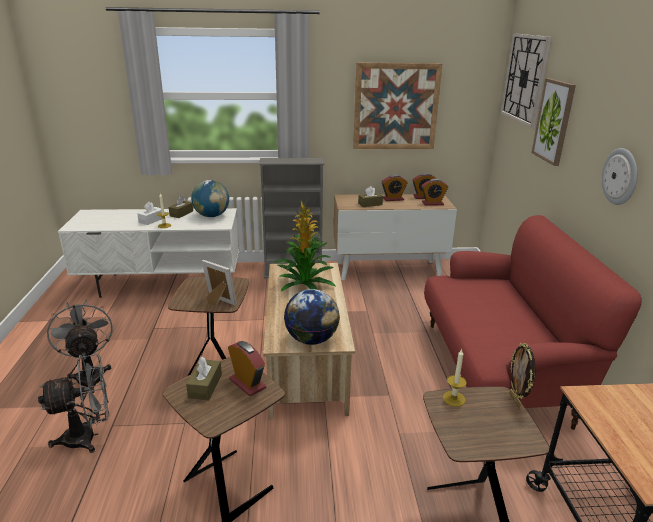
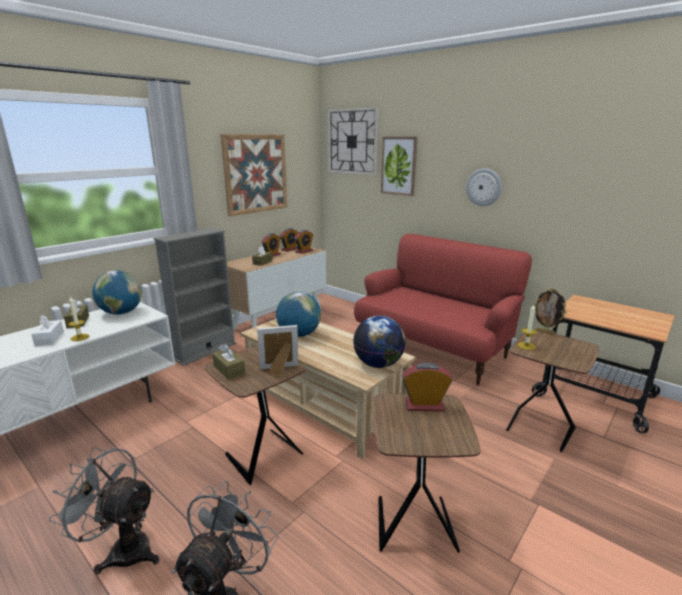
camera: 45 degrees left, 5 degrees down
brown tissue box [186,357,222,400] -> brown tissue box moved to [212,343,245,380]
potted plant [274,199,335,291] -> globe [276,292,321,337]

